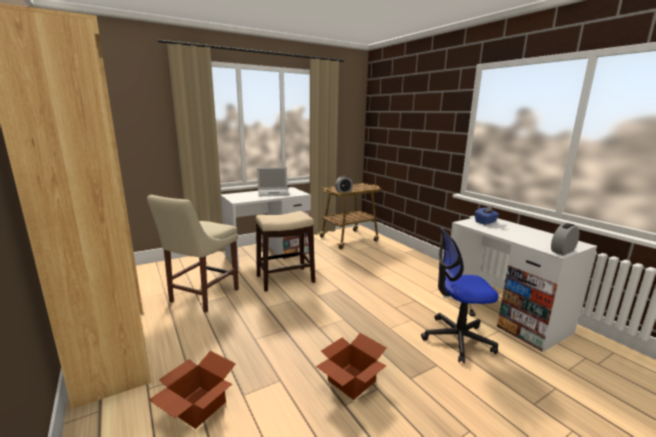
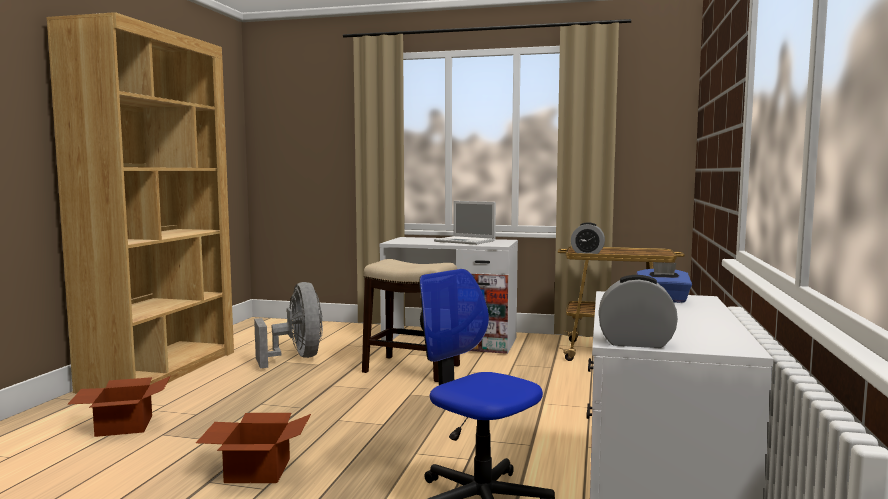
camera: 45 degrees right, 10 degrees down
beige chair [147,195,239,312] -> grey fan [254,282,323,369]

